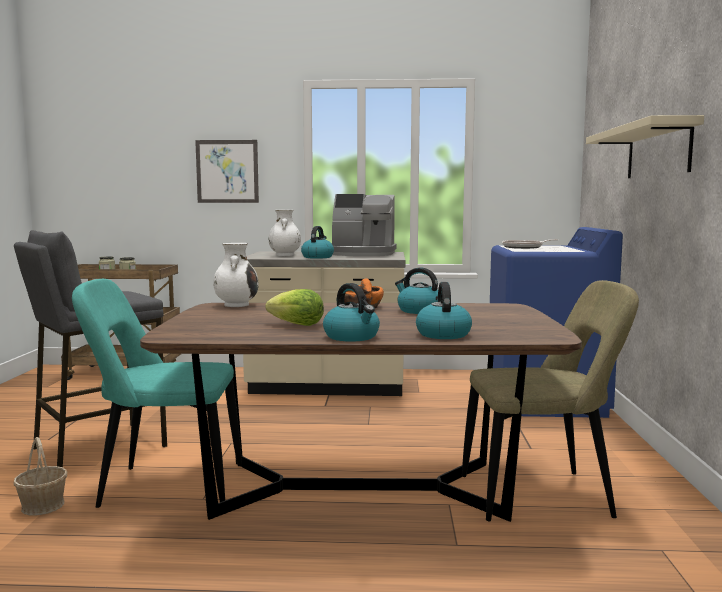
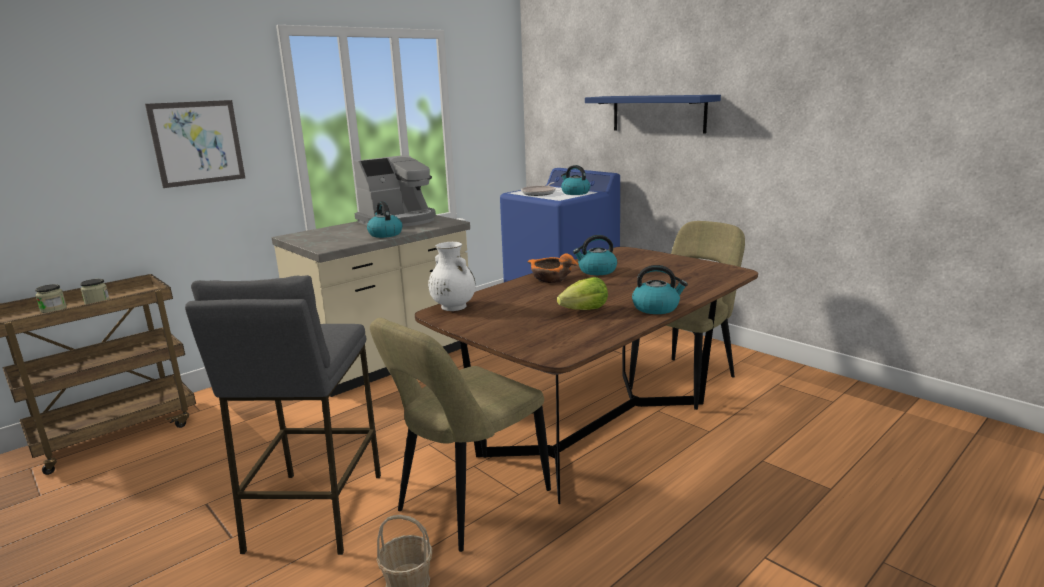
camera: 45 degrees left, 10 degrees up
turquoise chair [72,279,242,508] -> beige chair [370,318,551,552]
white vase [269,210,301,256] -> none
kettle [416,282,472,339] -> kettle moved to [561,165,590,195]
beige shelf [586,115,704,178] -> blue shelf [585,95,721,134]

